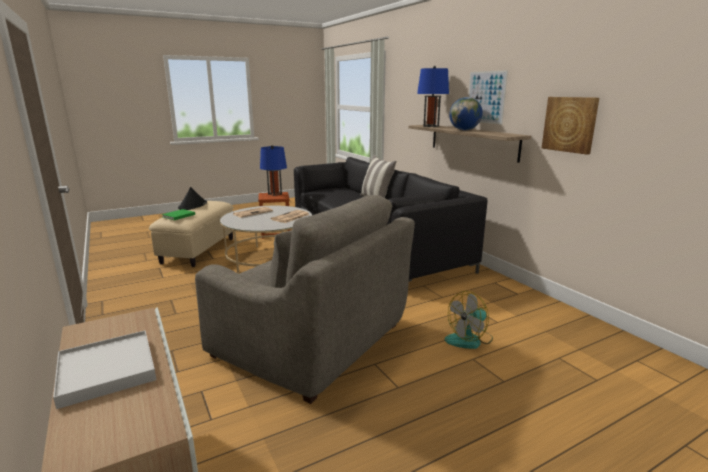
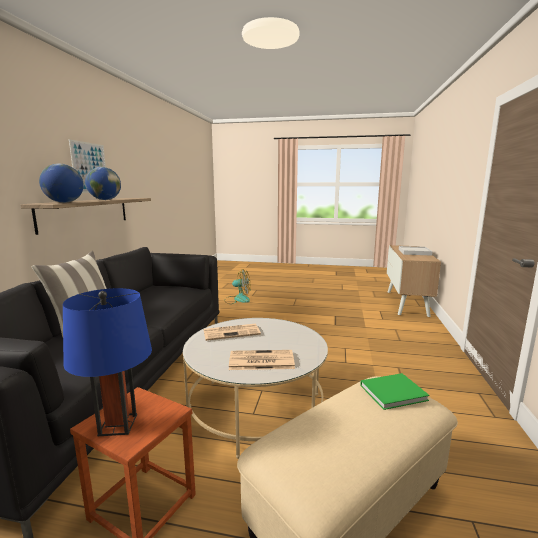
camera: 140 degrees left, 5 degrees down
black hat [178,187,207,210] -> none
grey armchair [195,195,415,404] -> none
blue table lamp [417,66,449,127] -> globe [39,164,84,203]
picture [542,97,599,155] -> none

